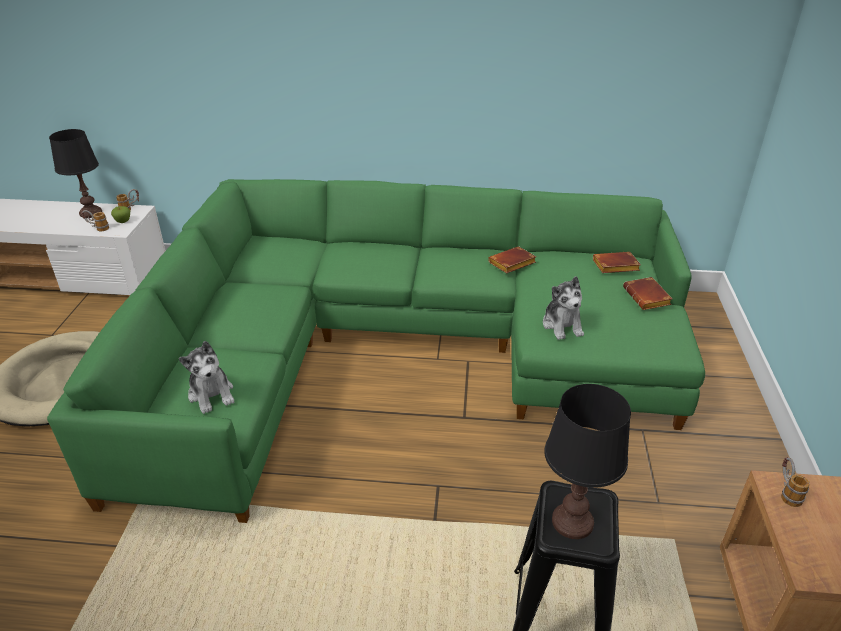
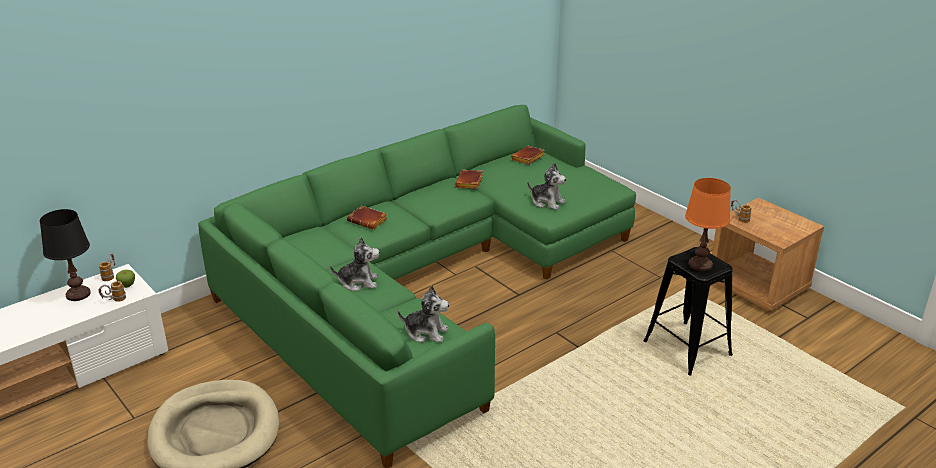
camera: 45 degrees left, 5 degrees down
black table lamp [544,384,631,539] -> orange table lamp [685,178,731,271]
brown book [623,277,672,310] -> brown book moved to [347,206,388,230]
none -> plush toy [330,237,380,291]

